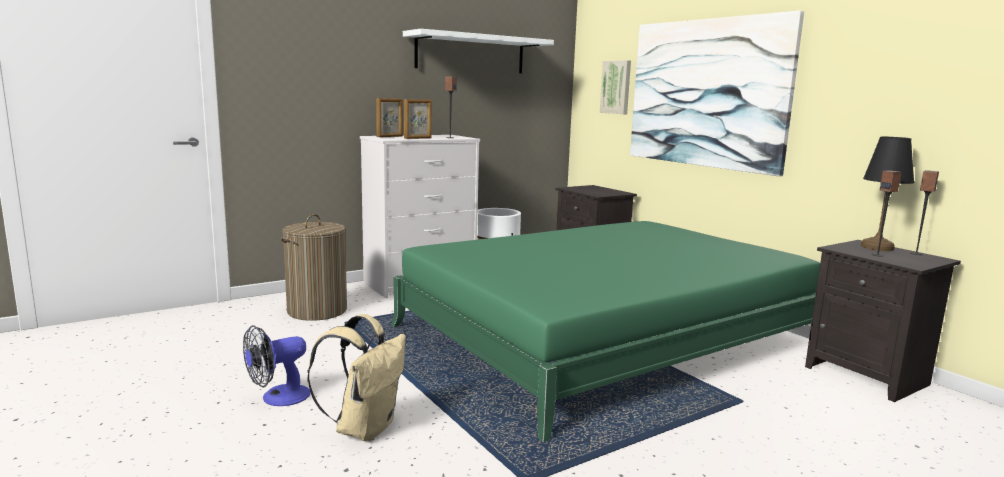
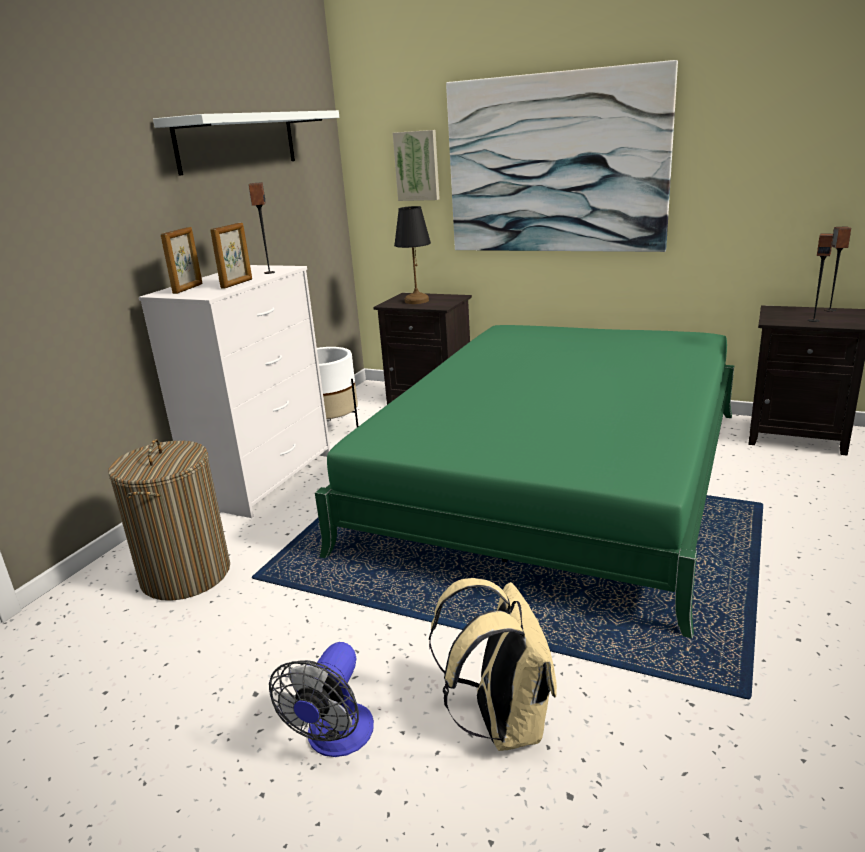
camera: 30 degrees left, 10 degrees up
black table lamp [861,137,914,251] -> black table lamp moved to [394,206,431,304]

